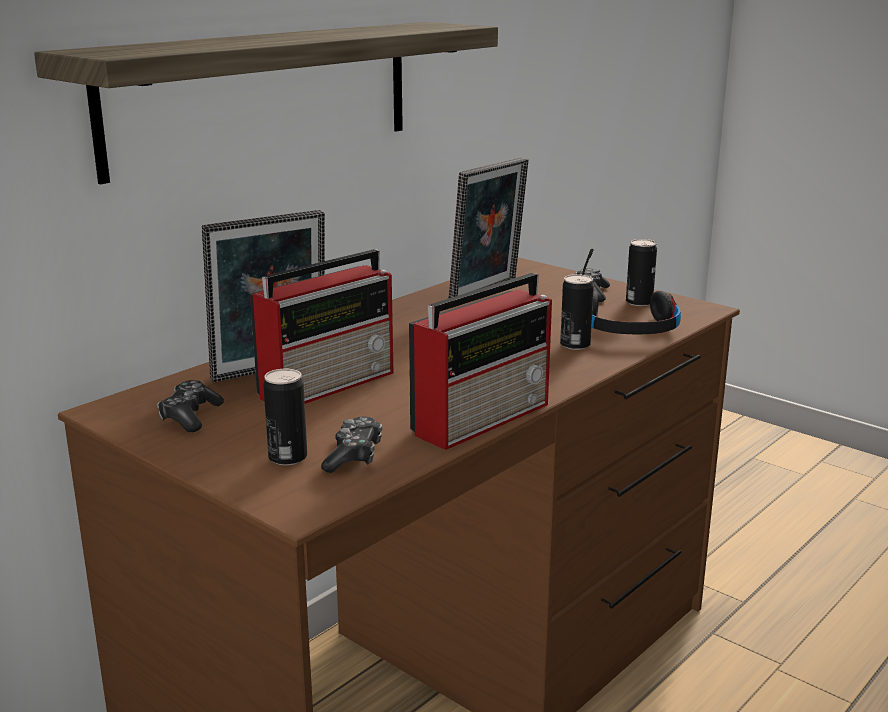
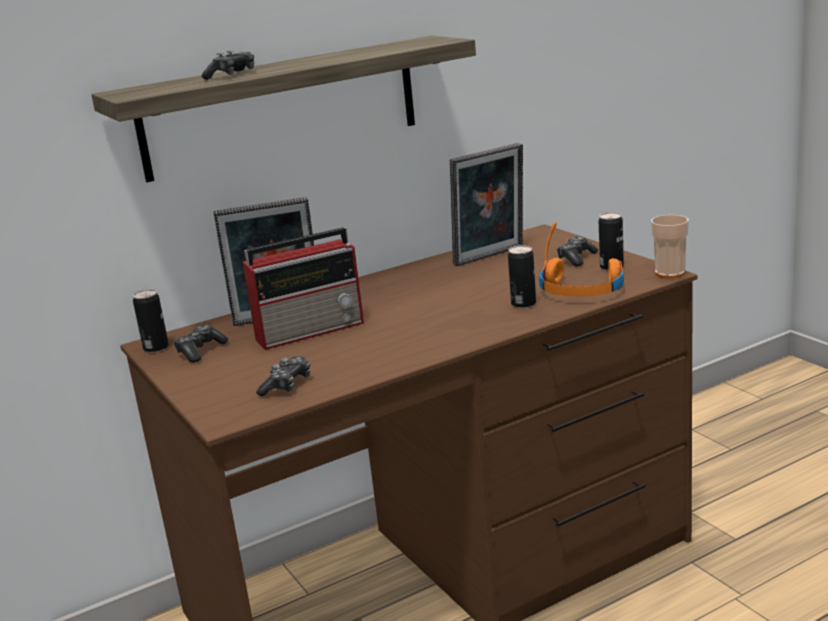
camera: 20 degrees right, 0 degrees up
can [263,369,307,465] -> can moved to [133,289,169,353]
radio [409,273,552,450] -> none
black headphones [582,249,681,334] -> orange headphones [539,222,624,296]
none -> game controller [201,50,254,80]
none -> cup [651,215,689,278]

